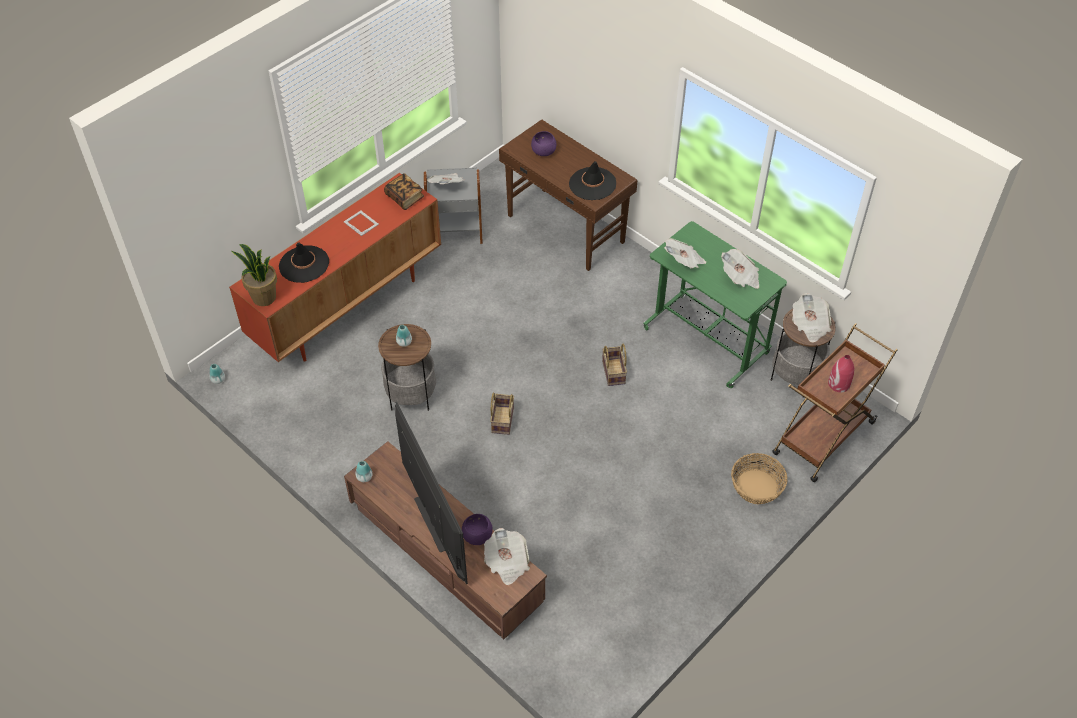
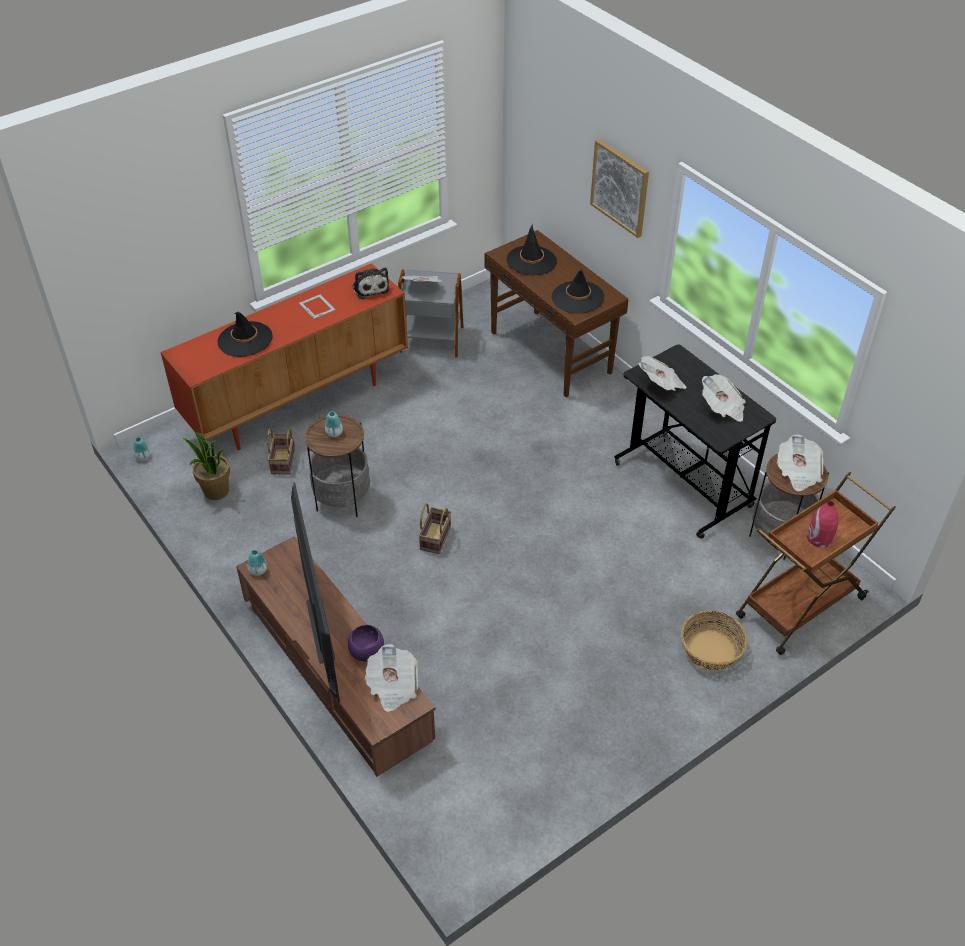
camera: 10 degrees right, 5 degrees down
potted plant [231,244,277,306] -> potted plant moved to [183,432,230,500]
book [384,173,424,210] -> plush toy [352,268,389,299]
purple bowl [531,131,556,156] -> black hat [507,224,557,275]
basket [602,344,627,386] -> basket moved to [267,428,295,474]
green desk [643,221,787,388] -> black desk [614,345,776,539]
none -> picture [590,139,649,238]

